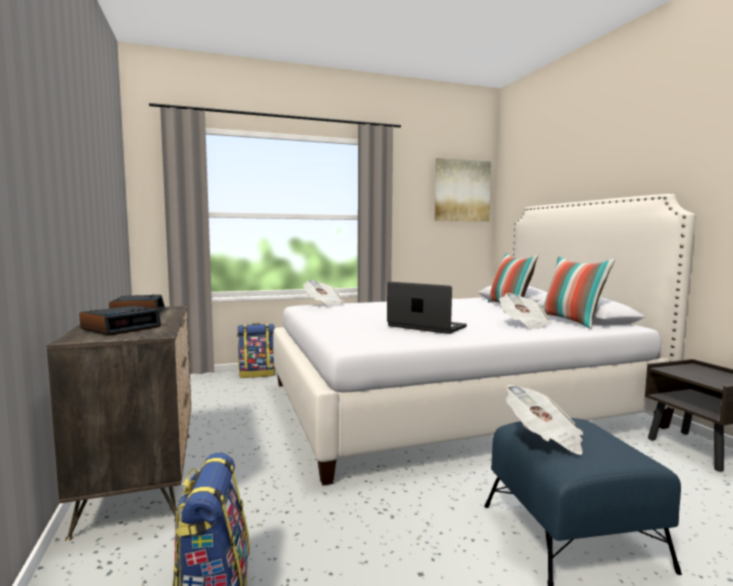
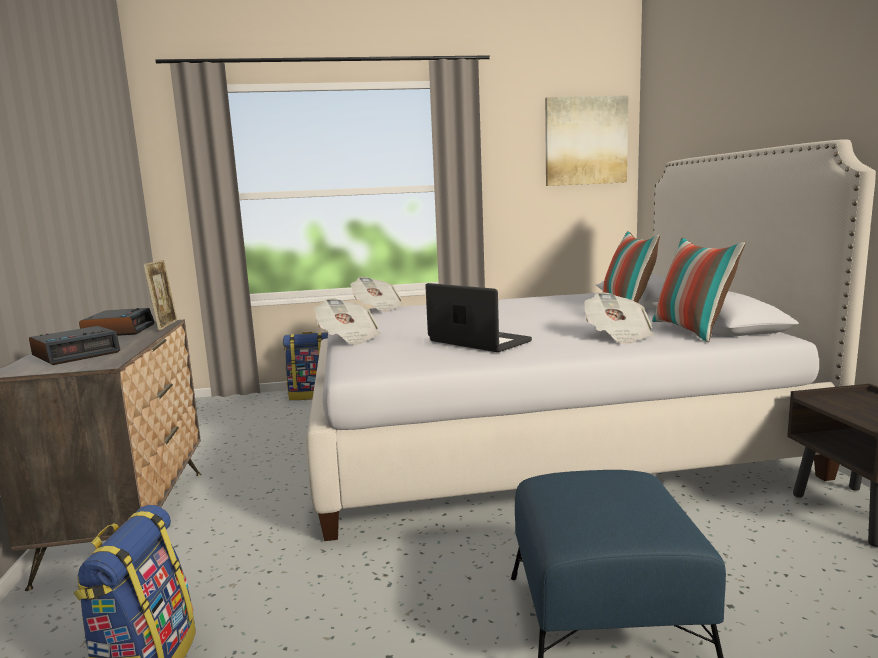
camera: 10 degrees right, 5 degrees up
newspaper [506,384,583,455] -> newspaper moved to [314,298,381,345]
none -> picture frame [143,260,178,331]

